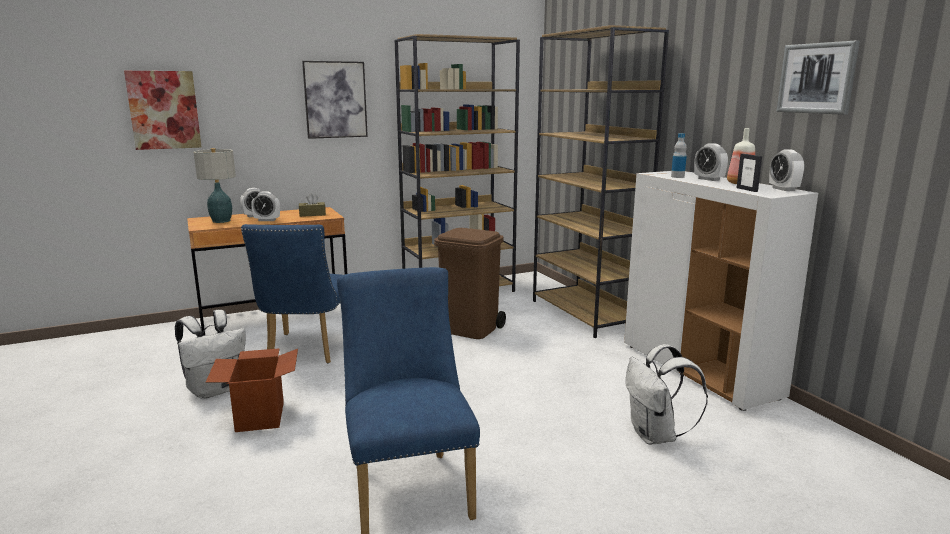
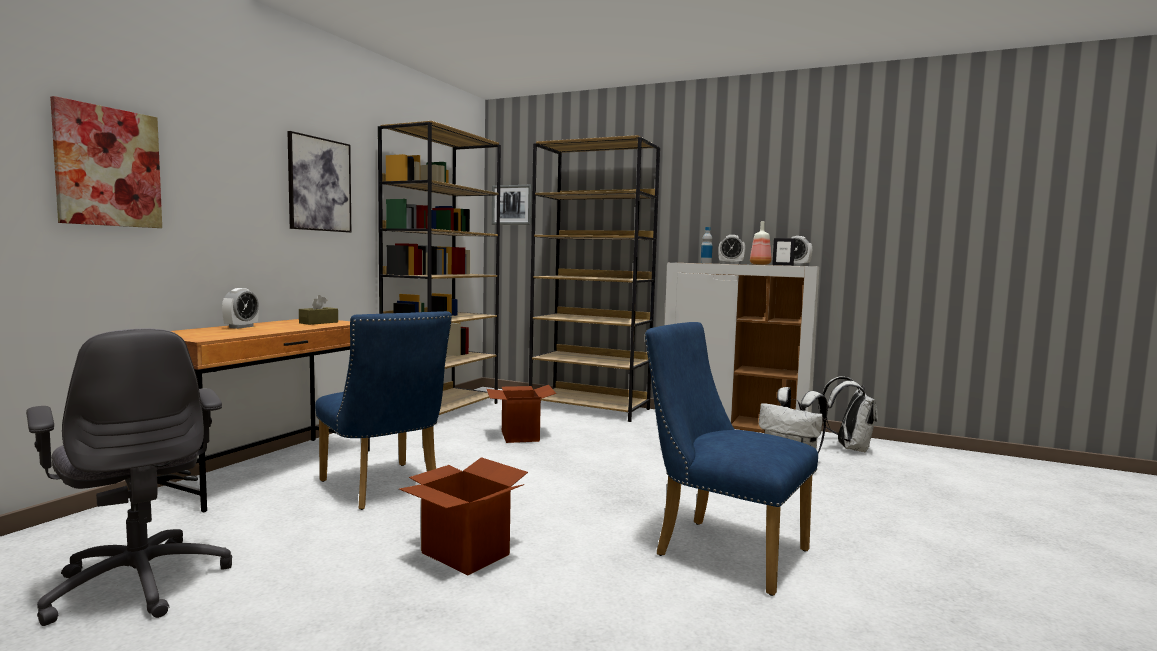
camera: 40 degrees left, 10 degrees down
white backpack [175,310,246,399] -> white backpack moved to [818,376,878,452]
table lamp [194,148,236,223] -> none
alarm clock [251,191,280,221] -> none
brown trash can [434,228,506,339] -> cardboard box [487,385,556,443]
picture [776,40,860,115] -> picture moved to [492,185,532,225]
none -> grey office chair [26,329,232,626]

